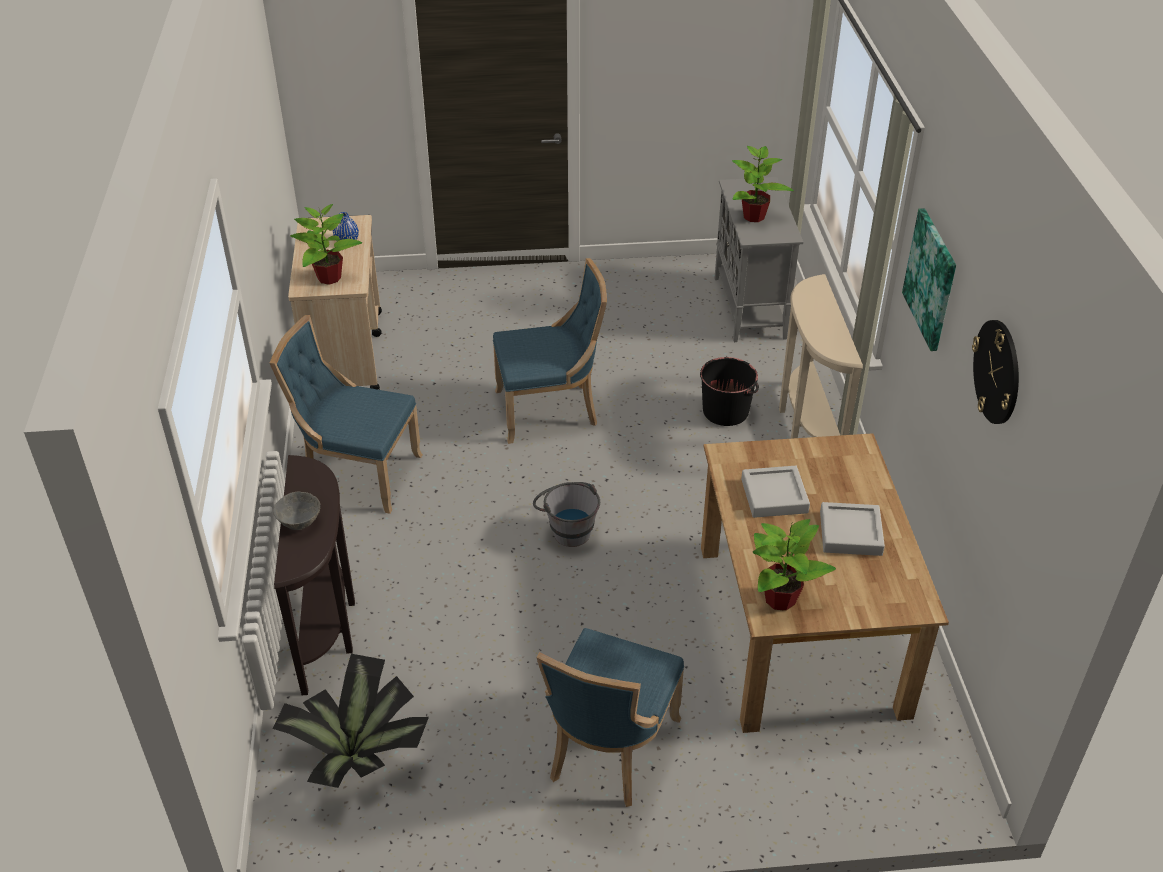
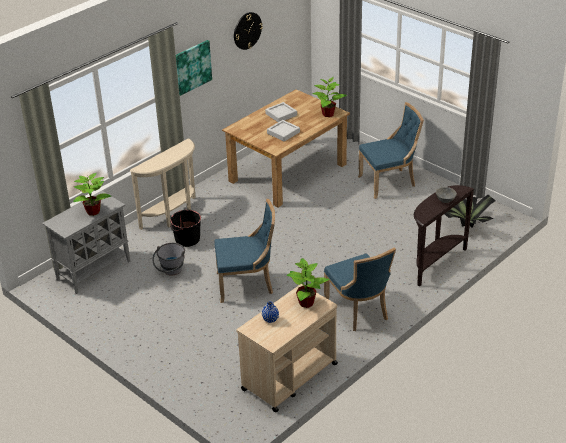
camera: 130 degrees left, 5 degrees down
blue chair [493,258,607,444] -> blue chair turned 135 degrees clockwise [214,199,275,303]
grey bucket [533,482,600,547] -> grey bucket moved to [152,243,185,276]

